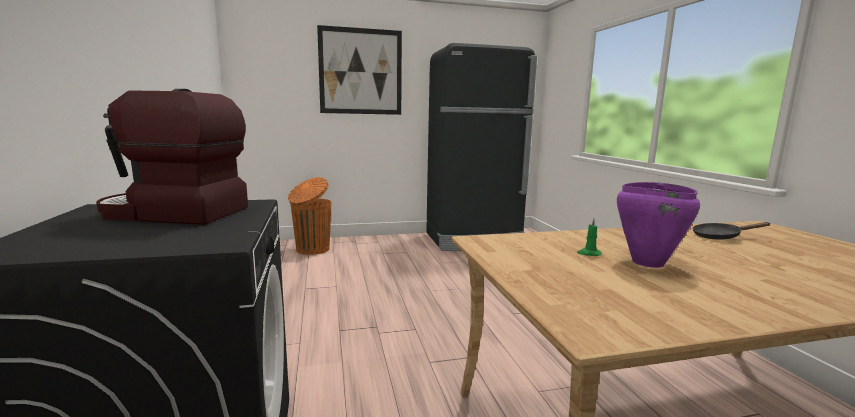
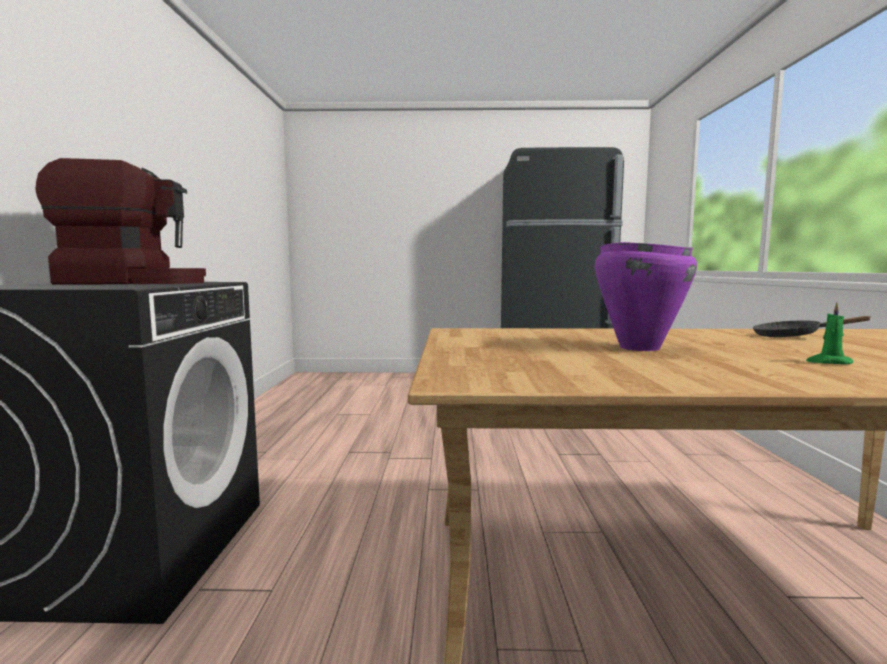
camera: 15 degrees right, 5 degrees down
coffee machine [96,89,248,225] -> coffee machine turned 150 degrees clockwise [35,158,206,285]
orange trash can [288,177,331,255] -> none
picture [317,25,402,115] -> none
green candle [577,218,602,256] -> green candle moved to [806,302,853,364]

